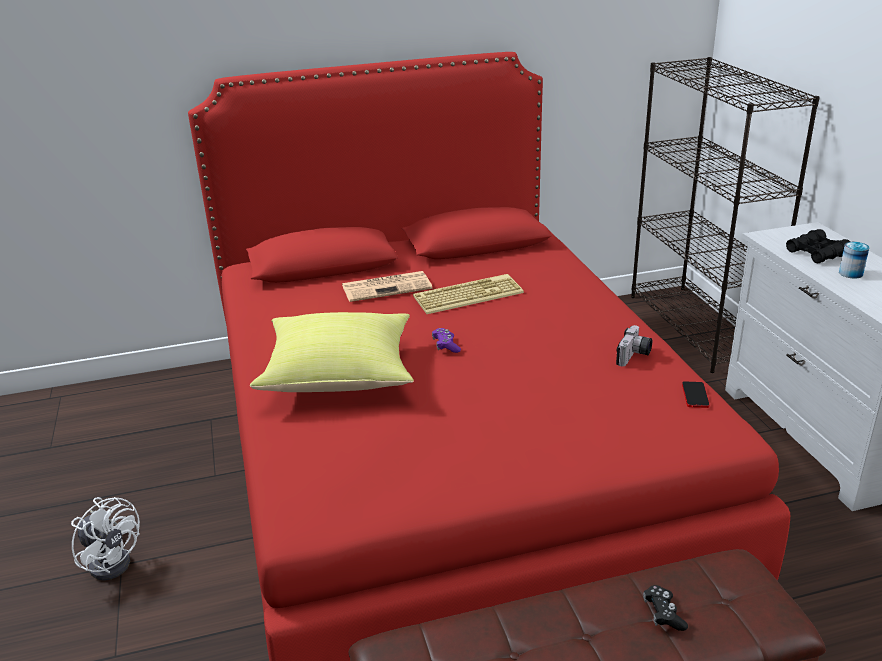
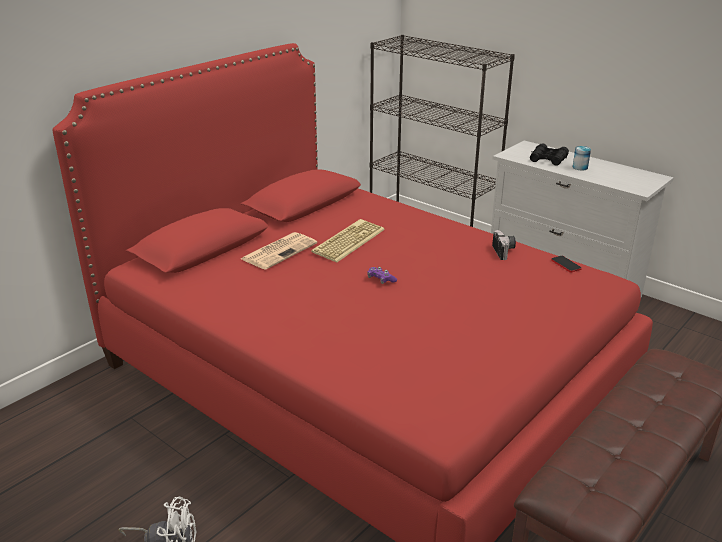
camera: 35 degrees left, 0 degrees up
yellow pillow [250,312,414,392] -> none
black game controller [643,585,688,631] -> none

